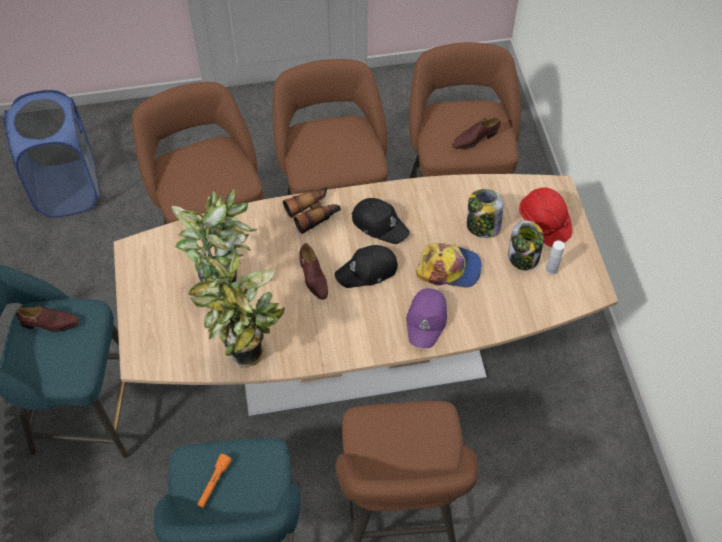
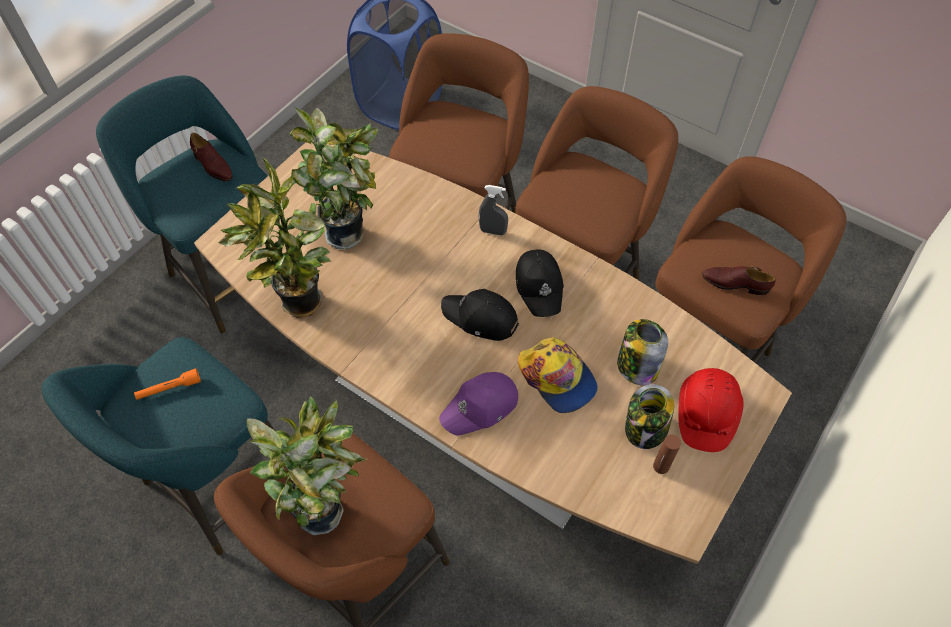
camera: 45 degrees right, 0 degrees up
binoculars [283,187,341,234] -> grey spray bottle [479,185,508,235]
brown shoe [299,243,328,300] -> none
white bottle [546,240,565,275] -> brown bottle [653,434,681,474]
none -> potted plant [247,396,367,535]

